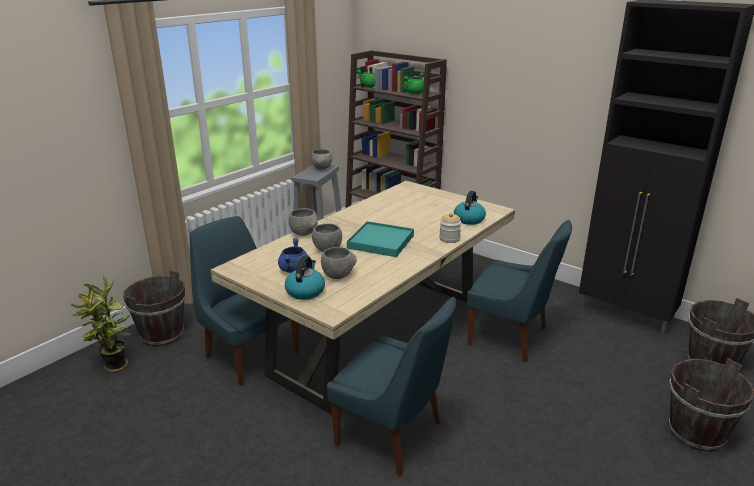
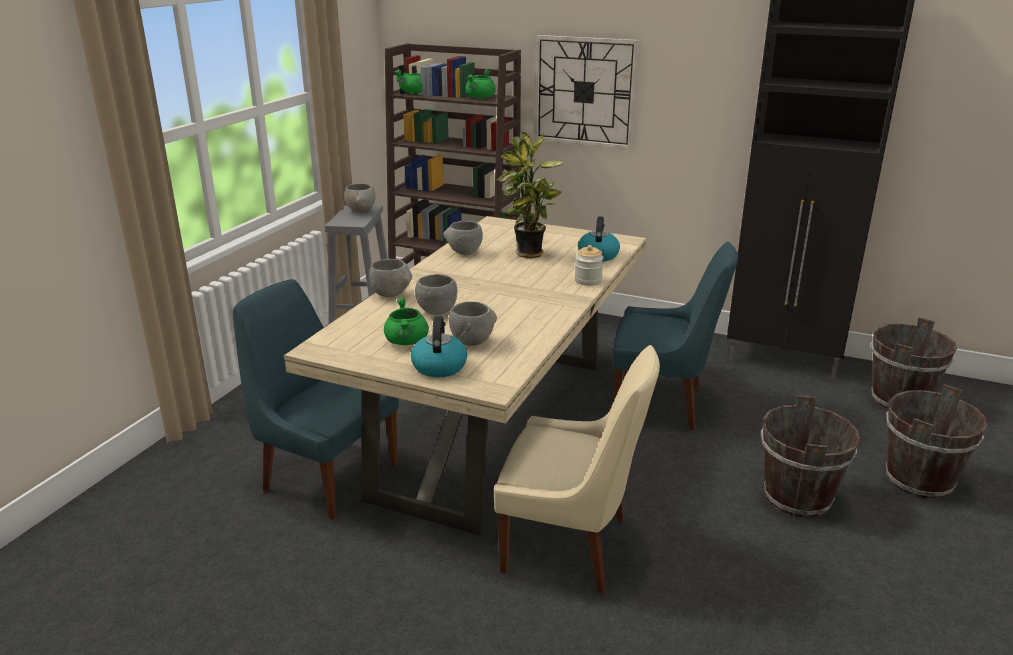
camera: 15 degrees left, 0 degrees up
potted plant [71,275,130,373] -> potted plant moved to [497,131,564,258]
brown bucket [123,270,186,347] -> brown bucket moved to [761,395,860,518]
blue cooking pot [278,238,308,273] -> green cooking pot [384,297,429,345]
blue chair [327,297,456,475] -> beige chair [494,345,660,594]
turquoise tray [347,221,414,257] -> none
none -> grey bowl [444,221,483,255]
none -> wall clock [534,35,639,149]

